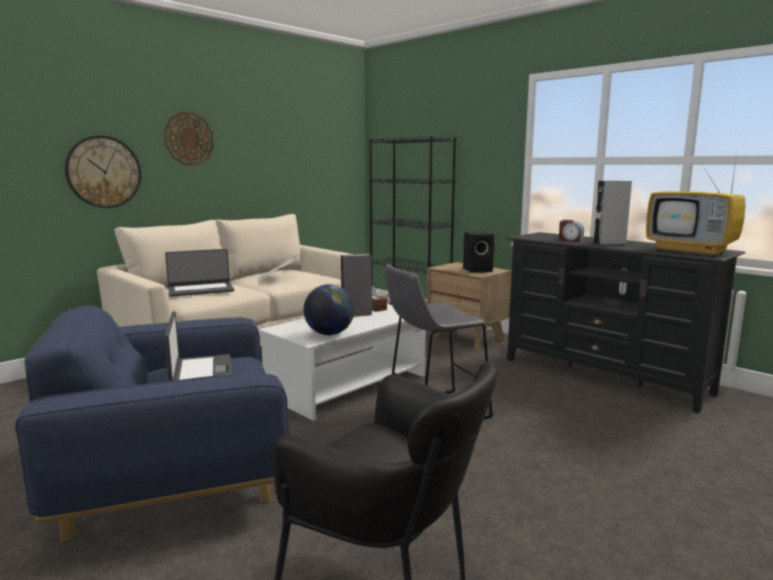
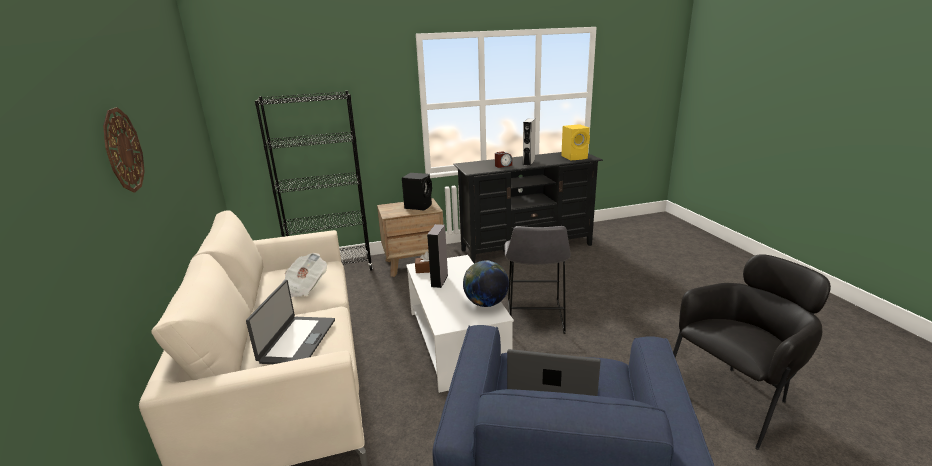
camera: 60 degrees left, 10 degrees up
wall clock [65,135,141,208] -> none
television [646,154,746,257] -> yellow speaker [561,124,590,160]

